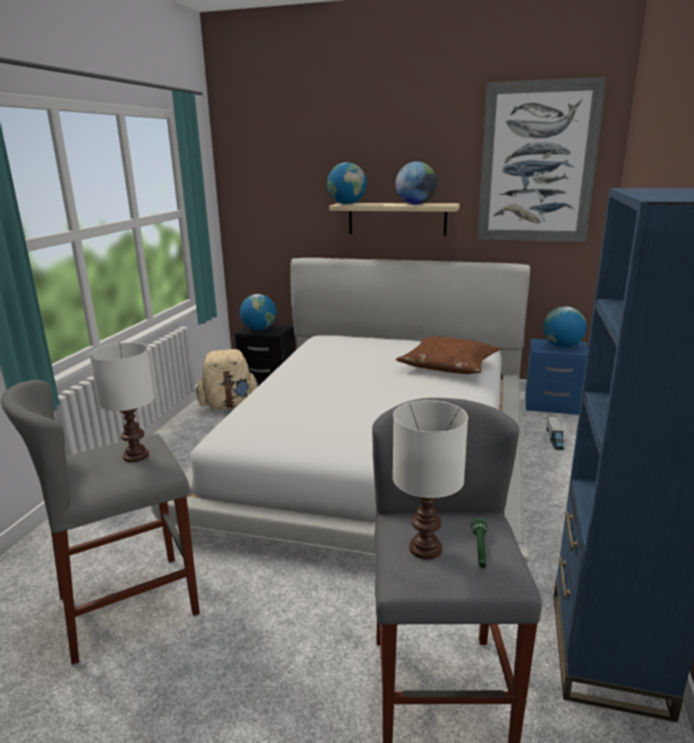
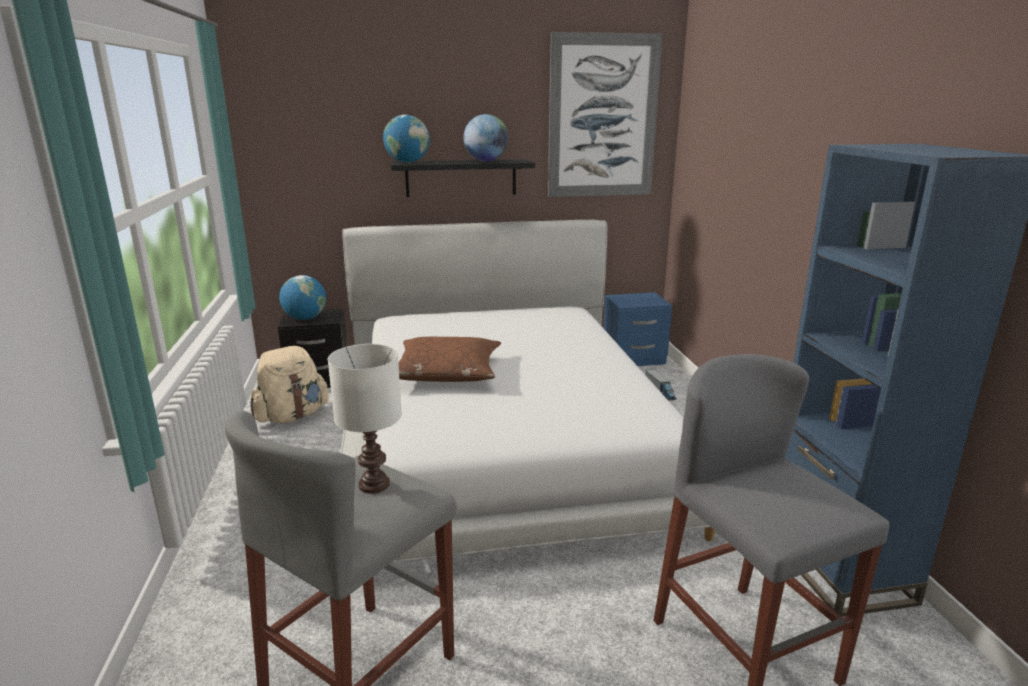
camera: 25 degrees left, 0 degrees up
beige shelf [329,203,460,236] -> black shelf [391,159,535,197]
white table lamp [393,400,468,559] -> none
brown pillow [396,336,500,374] -> brown pillow moved to [398,337,501,382]
green flashlight [471,518,487,568] -> none
globe [543,306,587,347] -> none

